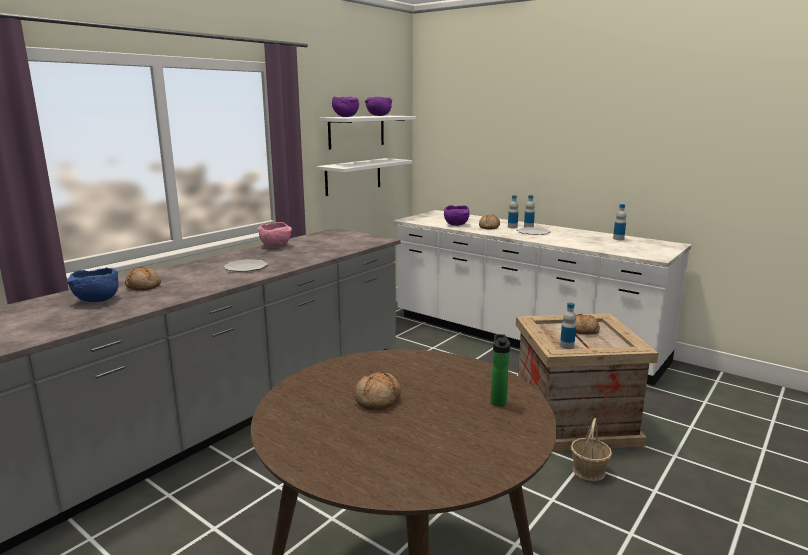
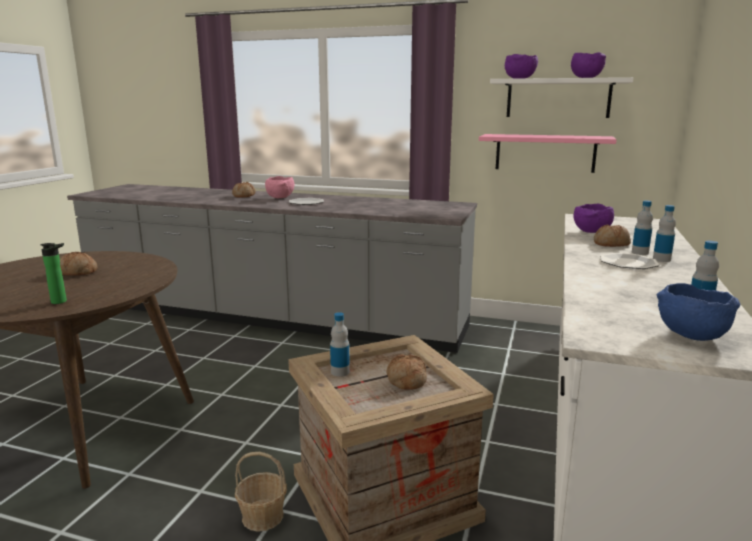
camera: 70 degrees right, 0 degrees up
blue bowl [66,267,119,302] -> blue bowl moved to [657,283,740,341]
pink bowl [257,222,292,247] -> pink bowl moved to [265,176,294,198]
white shelf [316,158,412,196] -> pink shelf [479,134,617,173]

